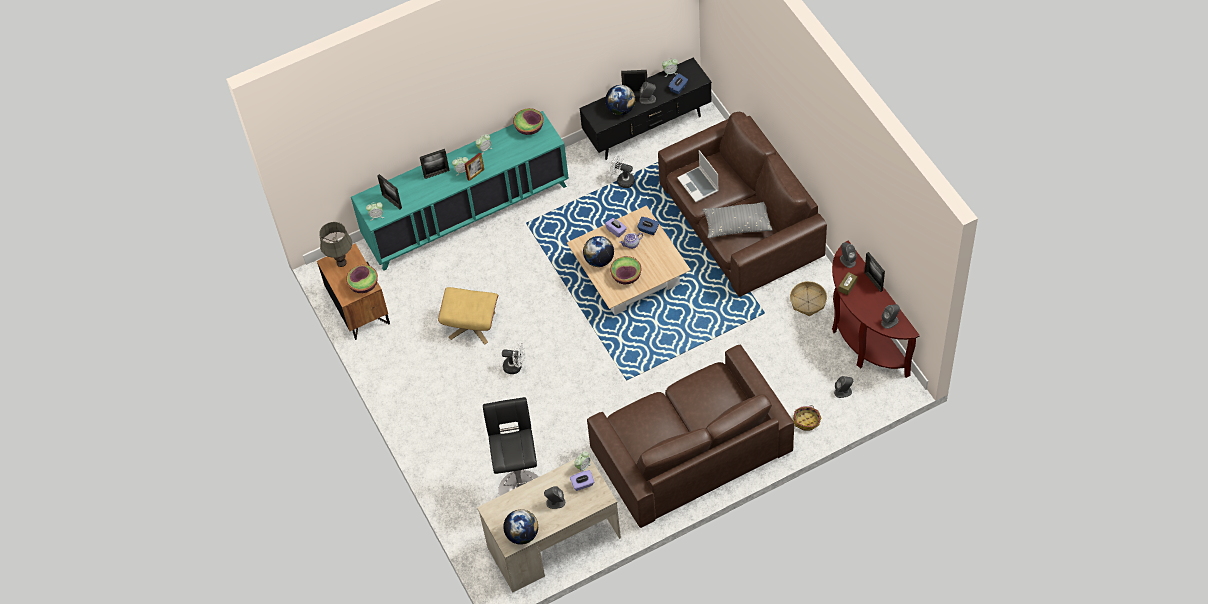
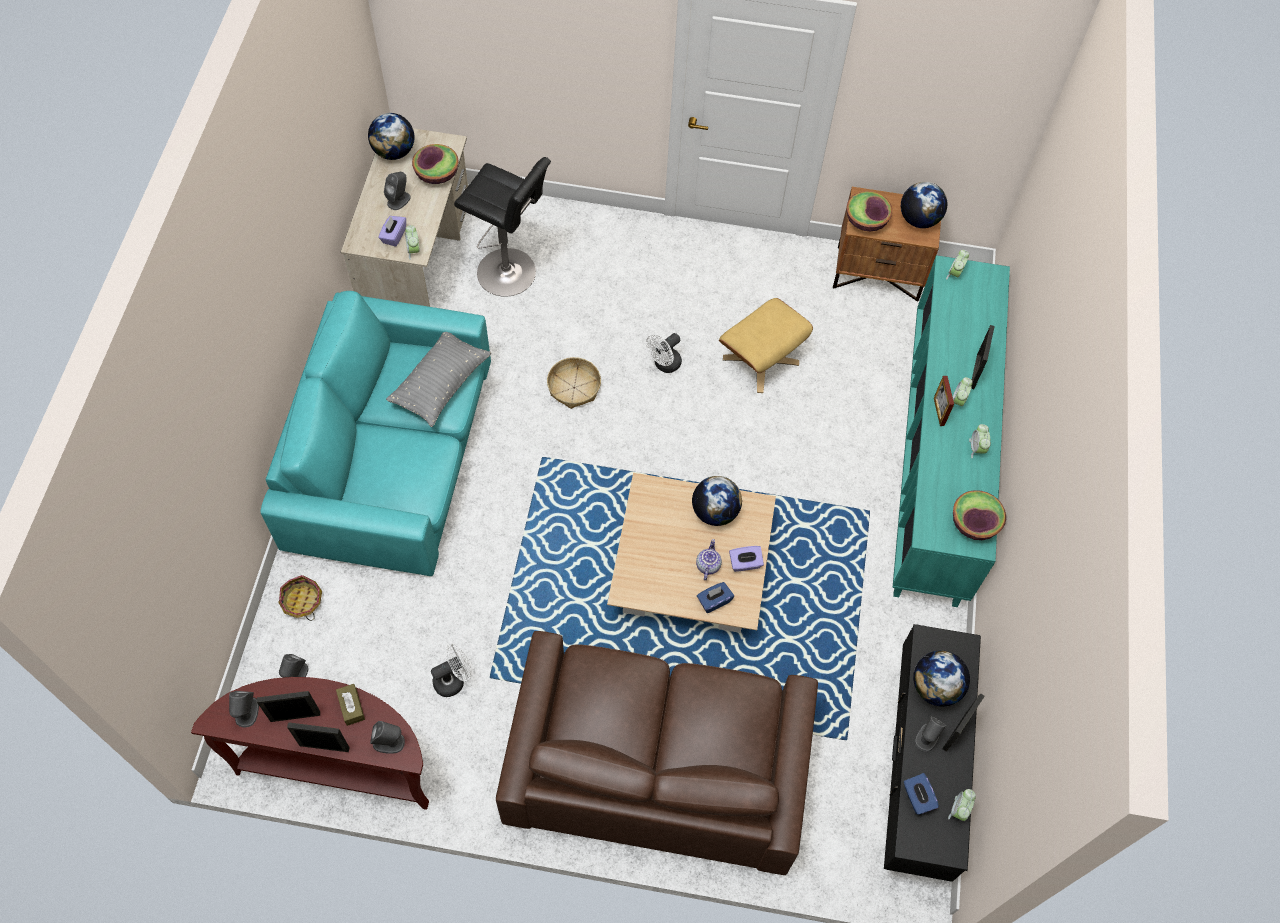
camera: 120 degrees right, 5 degrees up
grey table lamp [319,222,352,267] -> globe [901,182,947,228]
picture frame [377,174,402,209] -> picture frame moved to [257,691,320,722]
brown sofa [587,345,794,528] -> turquoise sofa [261,291,491,576]
white fan [610,154,635,188] -> white fan moved to [431,643,471,697]
bowl [610,256,642,284] -> bowl moved to [412,144,458,184]
laptop [677,150,719,202] -> none
grey pillow [702,202,773,238] -> grey pillow moved to [386,332,491,427]
basket [790,281,827,316] -> basket moved to [547,357,601,409]

